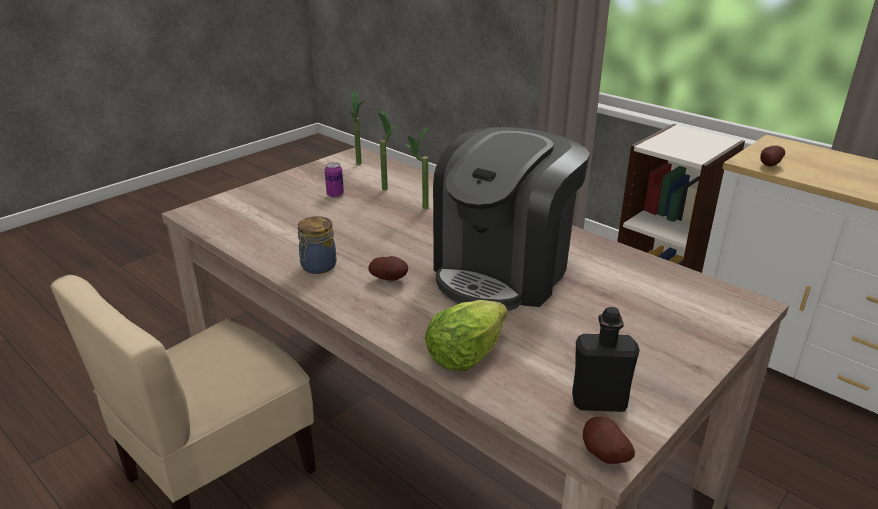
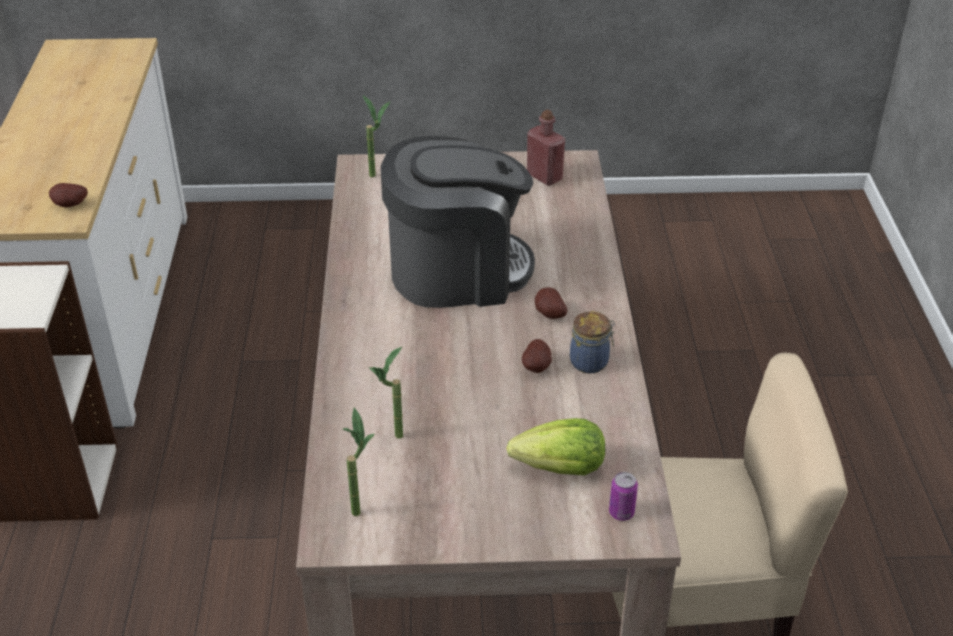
camera: 135 degrees left, 10 degrees up
can [325,162,344,198] -> can moved to [609,472,638,521]
potted plant [406,126,430,209] -> potted plant moved to [363,95,390,177]
lettuce [425,300,508,371] -> lettuce moved to [506,418,605,475]
black bottle [572,307,640,412] -> red bottle [527,110,565,186]
potato [583,417,635,464] -> potato moved to [522,339,552,373]

